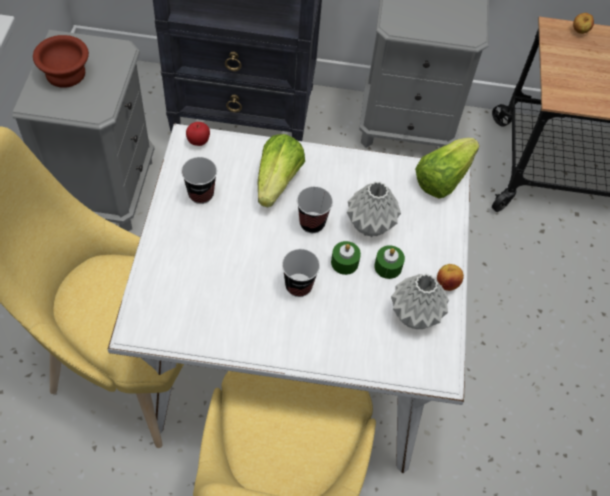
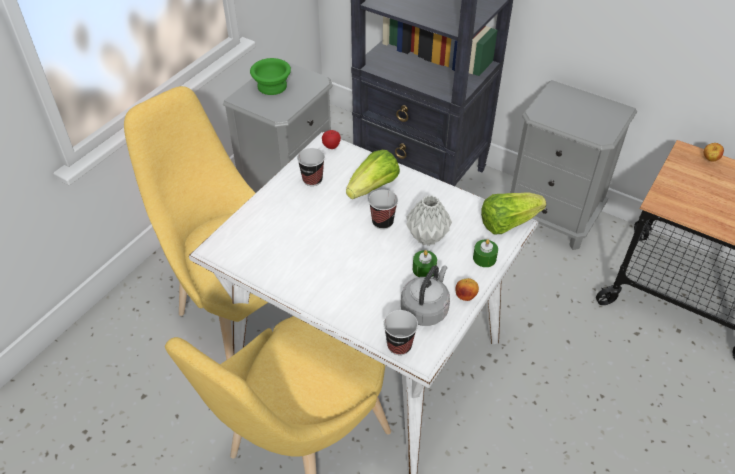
camera: 30 degrees right, 10 degrees down
brown bowl [33,35,89,88] -> green bowl [250,58,291,95]
cup [282,249,320,297] -> cup moved to [383,310,418,355]
green candle [331,241,361,275] -> green candle moved to [473,239,498,267]
grey vase [391,274,449,329] -> grey kettle [401,265,450,326]

